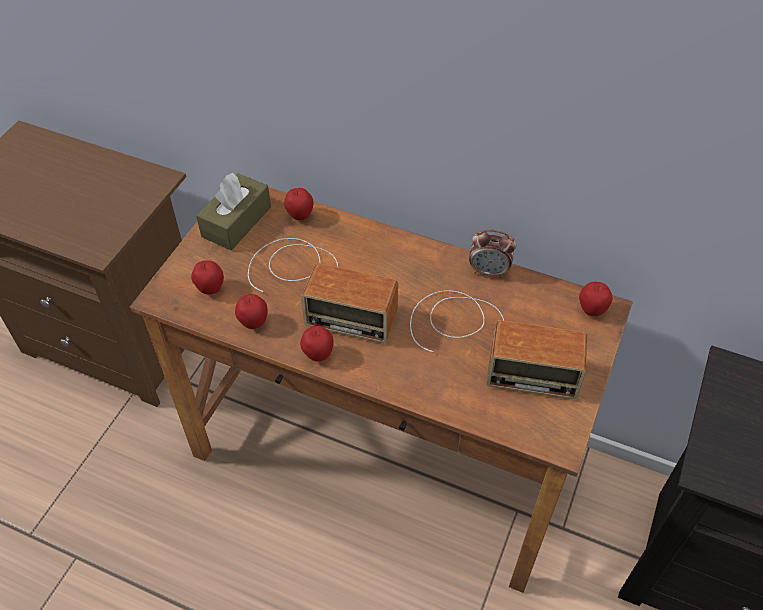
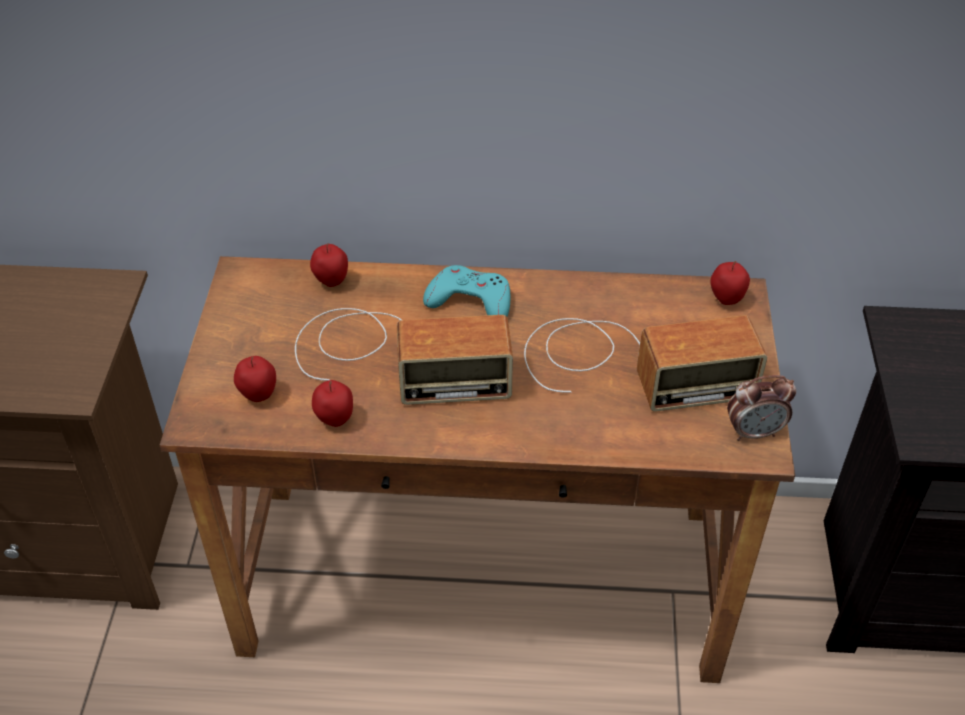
camera: 20 degrees left, 5 degrees down
brown tissue box [196,173,271,250] -> none
apple [300,326,333,362] -> none
alarm clock [469,230,516,278] -> alarm clock moved to [727,375,796,441]
none -> turquoise game controller [423,265,510,316]

